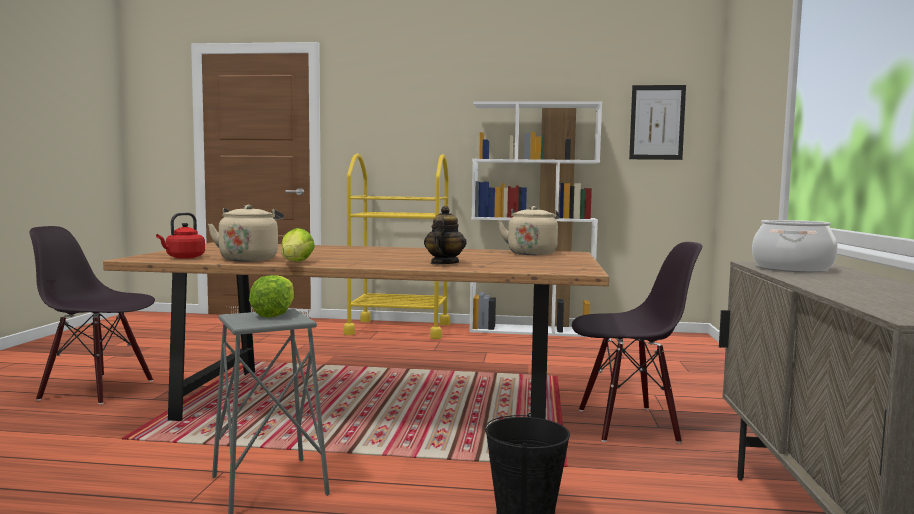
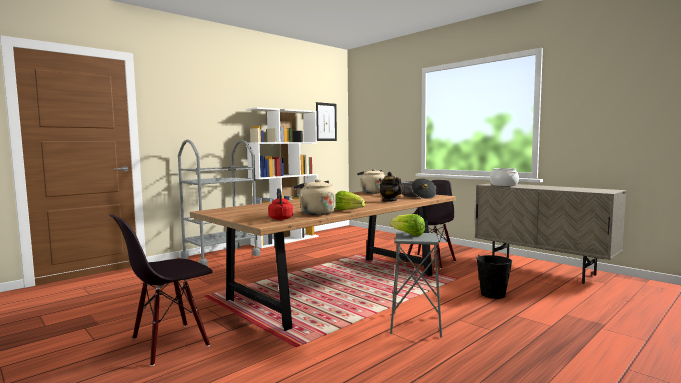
camera: 50 degrees left, 0 degrees up
yellow cart [344,153,450,339] -> grey cart [178,139,260,266]
none -> cooking pot [396,178,437,199]

